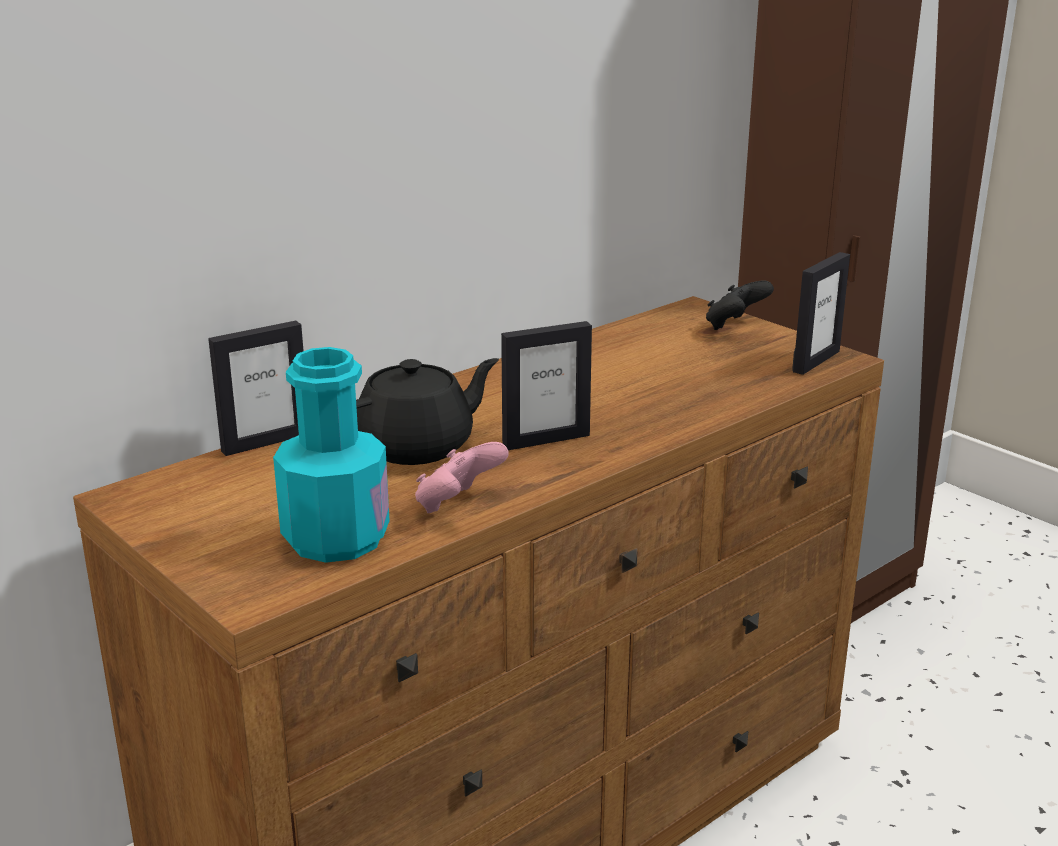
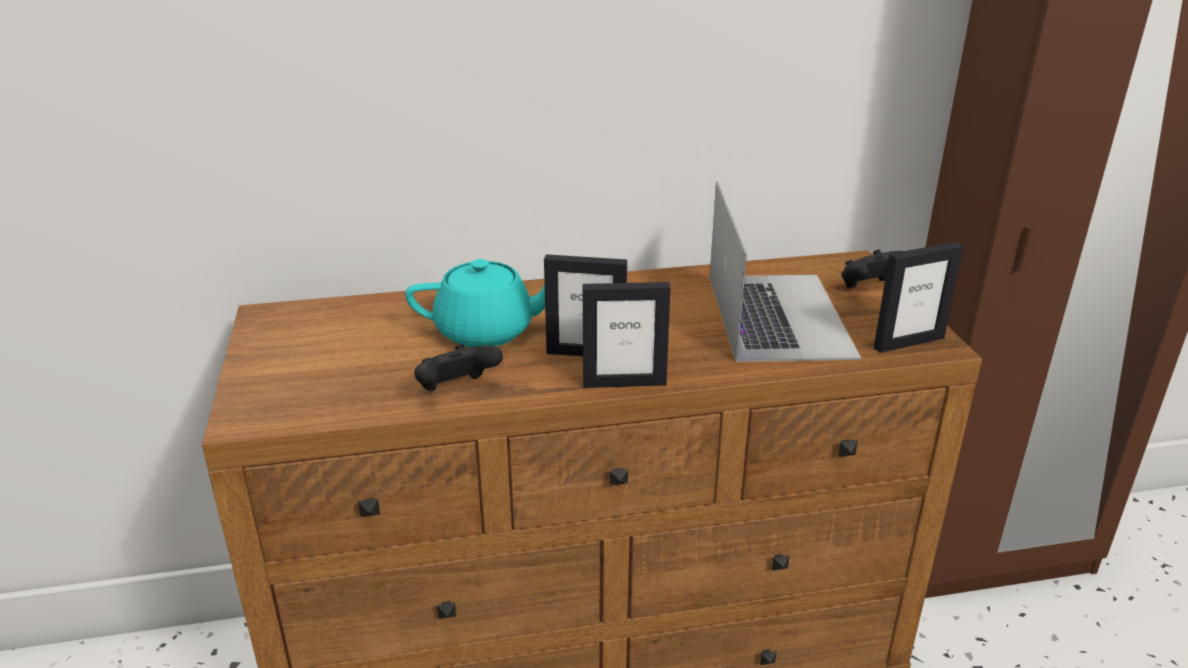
camera: 30 degrees right, 5 degrees up
picture frame [208,321,304,456] -> picture frame moved to [583,282,671,388]
turquoise bottle [273,347,390,563] -> none
black teapot [356,358,499,465] -> turquoise teapot [405,259,545,347]
pink game controller [415,442,509,513] -> black game controller [414,344,503,391]
none -> laptop [710,181,861,362]

